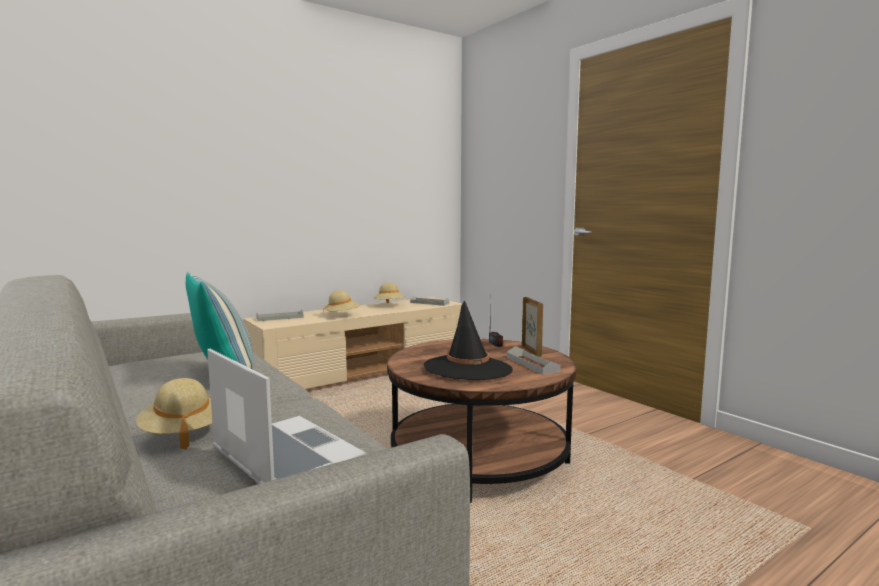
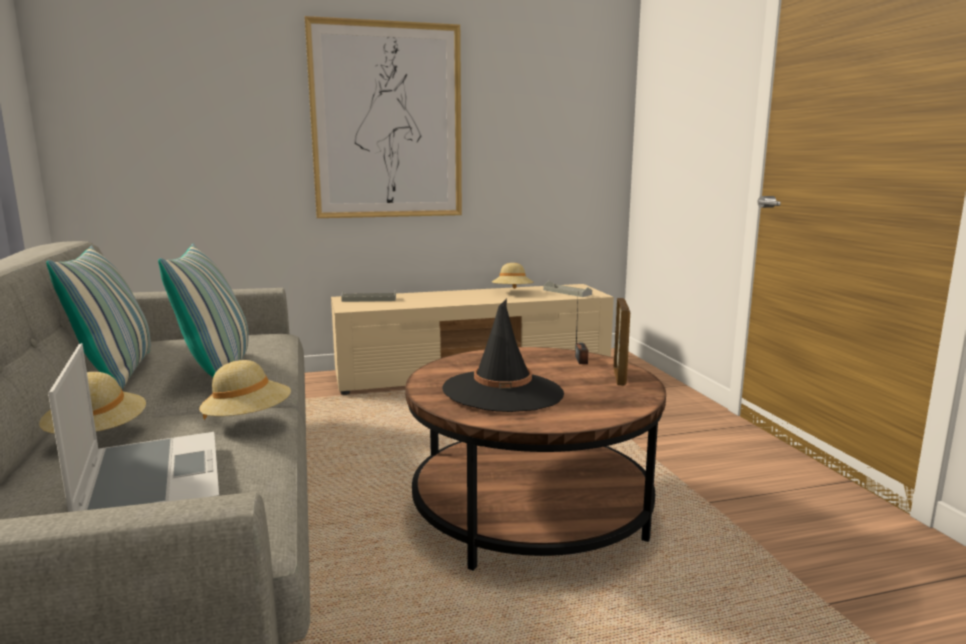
camera: 20 degrees right, 5 degrees up
beige hat [323,291,360,316] -> beige hat moved to [199,360,291,420]
grey tray [507,346,561,375] -> none
none -> pillow [46,246,151,389]
none -> picture [305,16,462,218]

